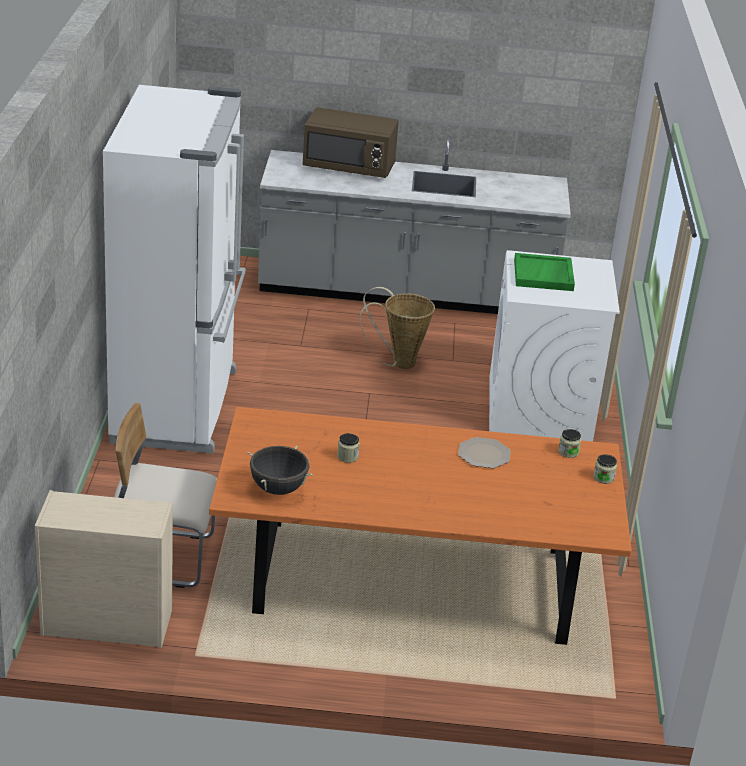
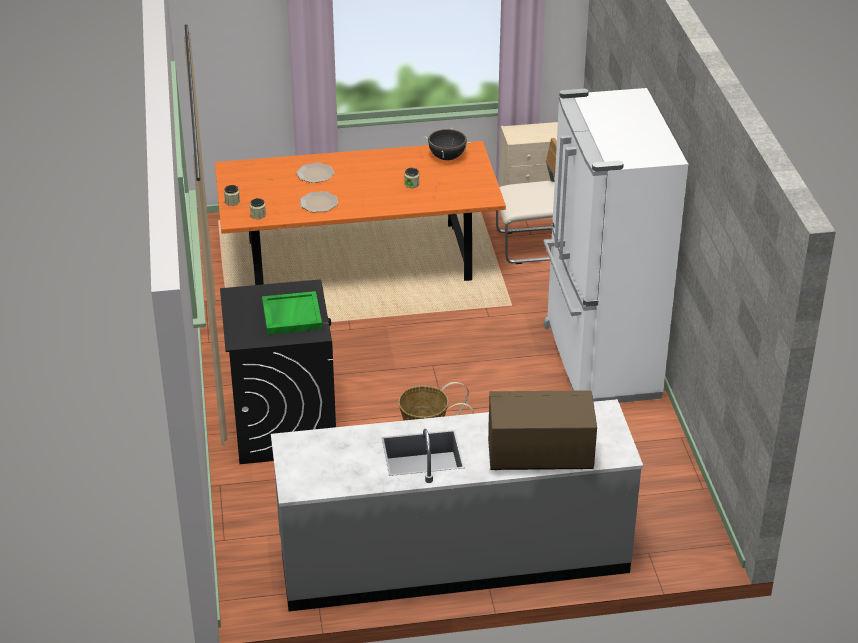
camera: 170 degrees right, 5 degrees up
white washing machine [489,250,620,441] -> black washing machine [220,279,336,464]
none -> plate [296,163,334,183]

